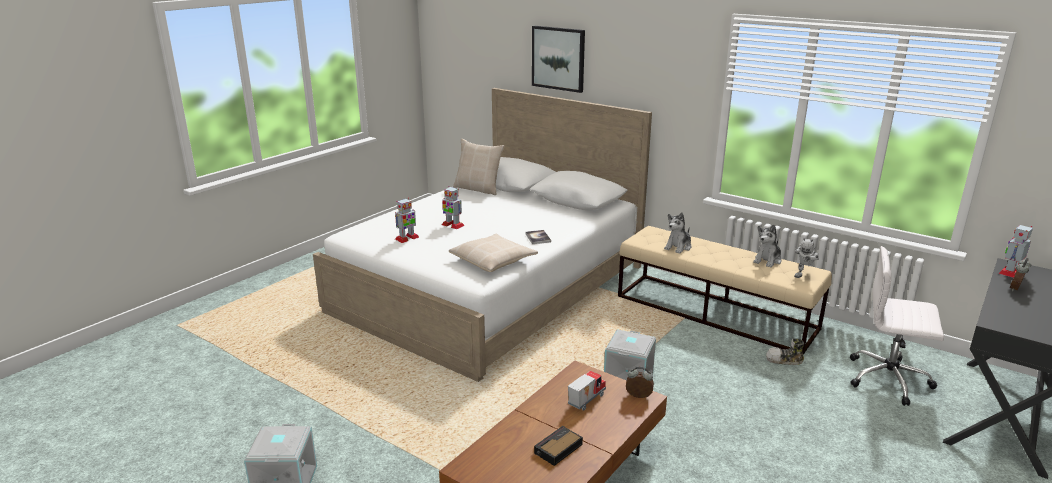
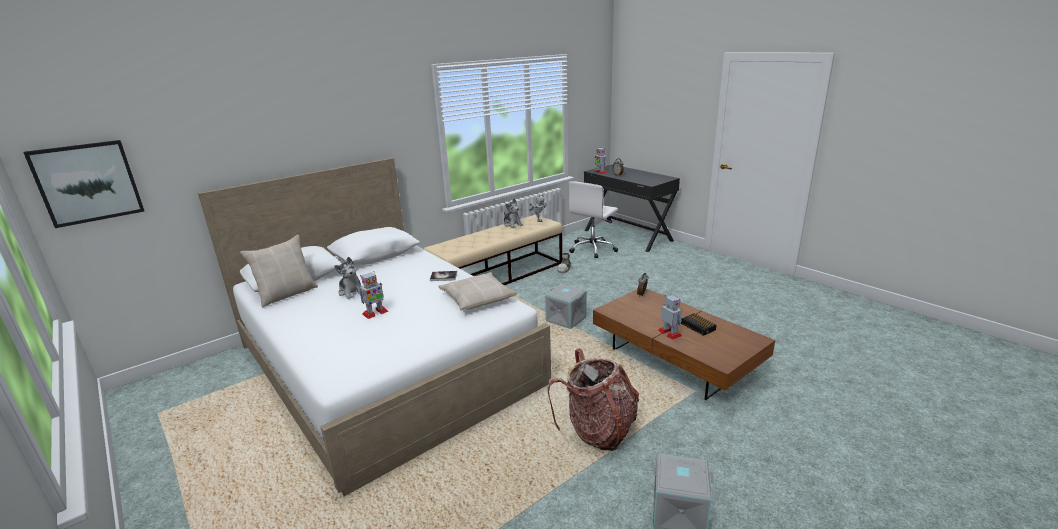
camera: 75 degrees left, 0 degrees up
toy robot [395,198,419,243] -> toy robot moved to [658,295,682,340]
picture [532,26,585,93] -> picture moved to [23,140,144,228]
toy truck [568,370,606,411] -> none
plush toy [664,212,691,254] -> plush toy moved to [334,257,362,299]
none -> backpack [548,349,639,451]

